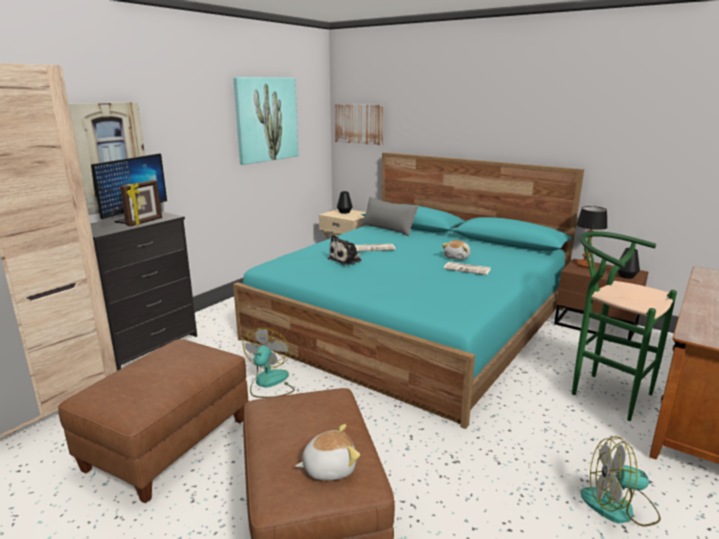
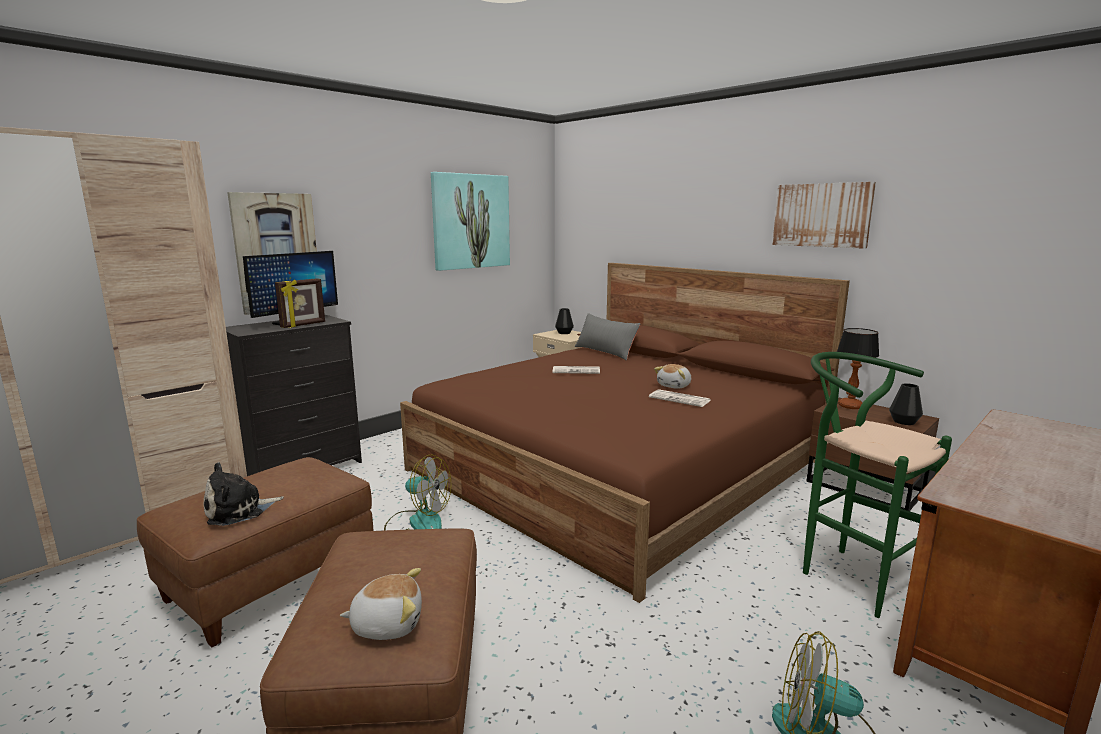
camera: 10 degrees right, 5 degrees down
turquoise bed [233,152,584,429] -> brown bed [400,263,850,603]
fan [243,328,295,398] -> fan turned 90 degrees clockwise [384,454,451,531]
plush toy [328,235,361,265] -> plush toy moved to [204,462,284,526]
picture [335,104,383,145] -> picture moved to [773,182,876,249]

